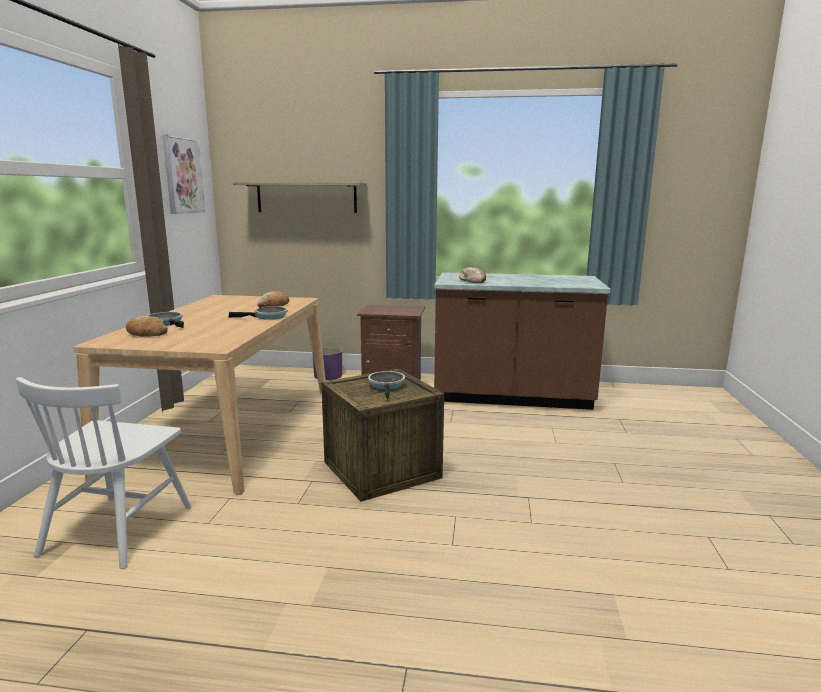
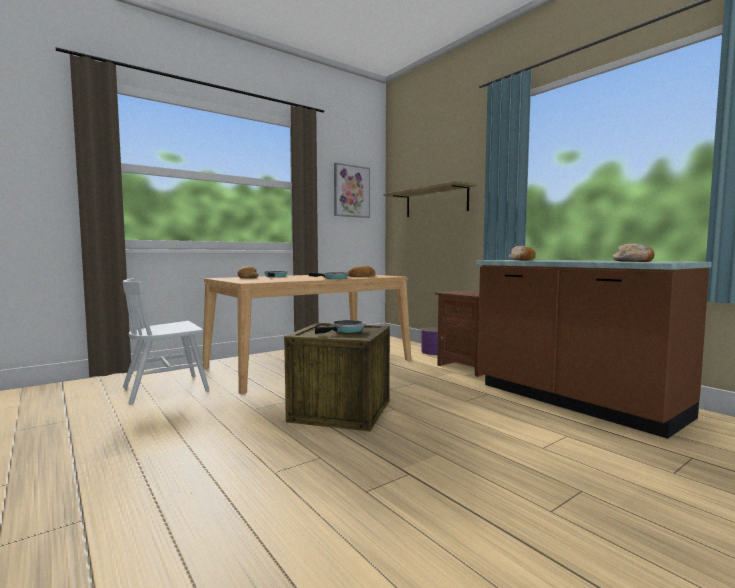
camera: 45 degrees right, 10 degrees down
none -> bread [613,243,654,262]

